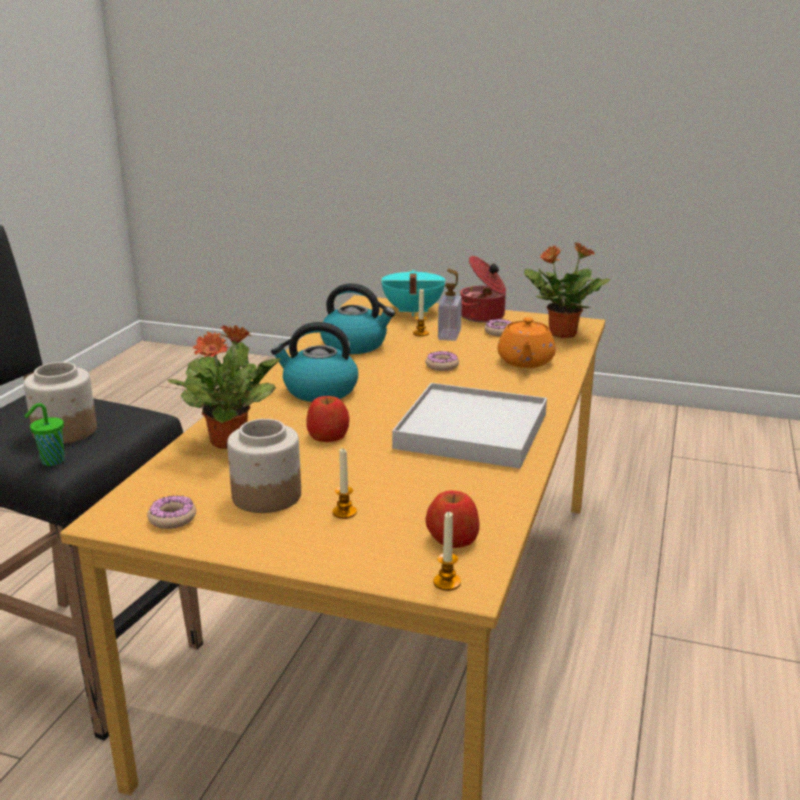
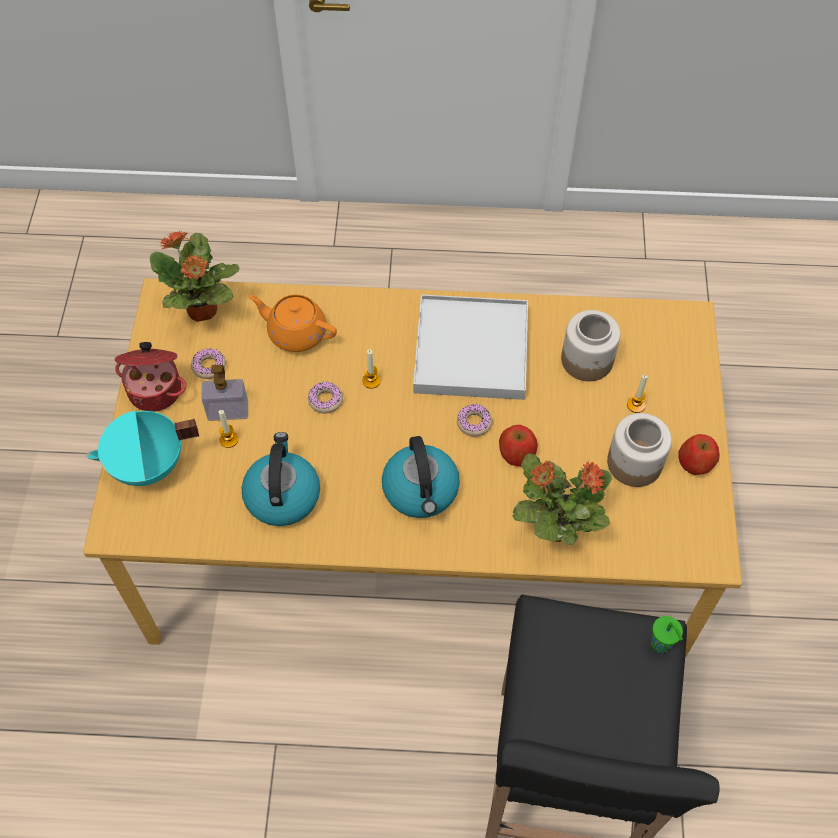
camera: 105 degrees left, 35 degrees up
jar [24,362,97,444] -> jar moved to [561,310,620,381]
donut [147,495,196,529] -> donut moved to [457,404,492,437]
apple [426,491,479,548] -> apple moved to [678,434,720,475]
candle [433,512,461,591] -> candle moved to [362,349,380,389]
orange teapot [497,317,556,368] -> orange teapot turned 150 degrees counterclockwise [248,294,337,352]

